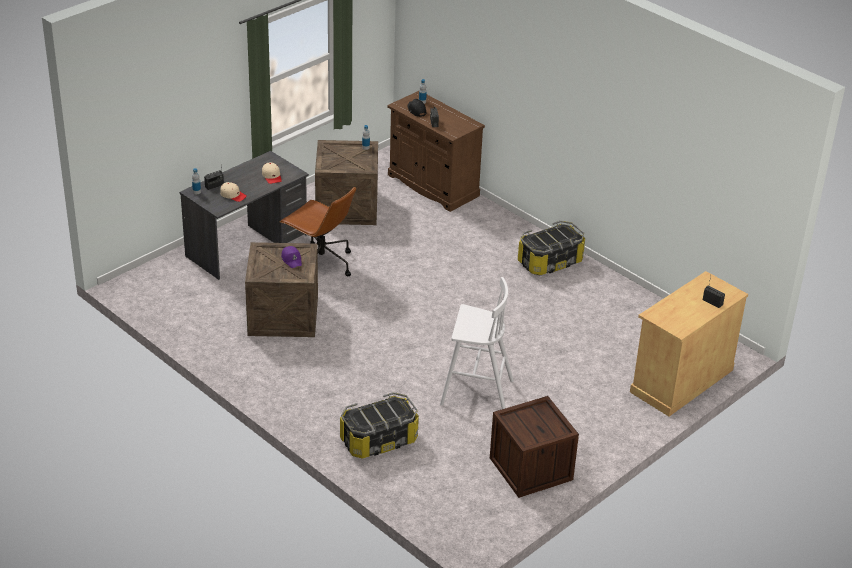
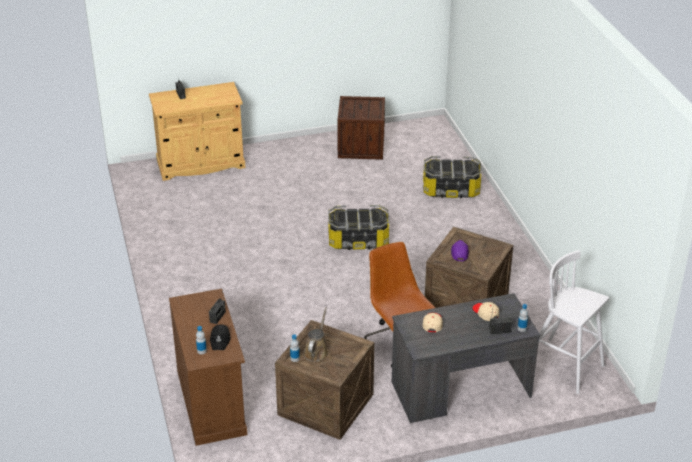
camera: 150 degrees left, 0 degrees up
white stool [440,277,514,409] -> white stool moved to [539,250,609,394]
storage box [518,221,585,275] -> storage box moved to [328,205,389,250]
none -> brown watering can [303,307,329,362]

